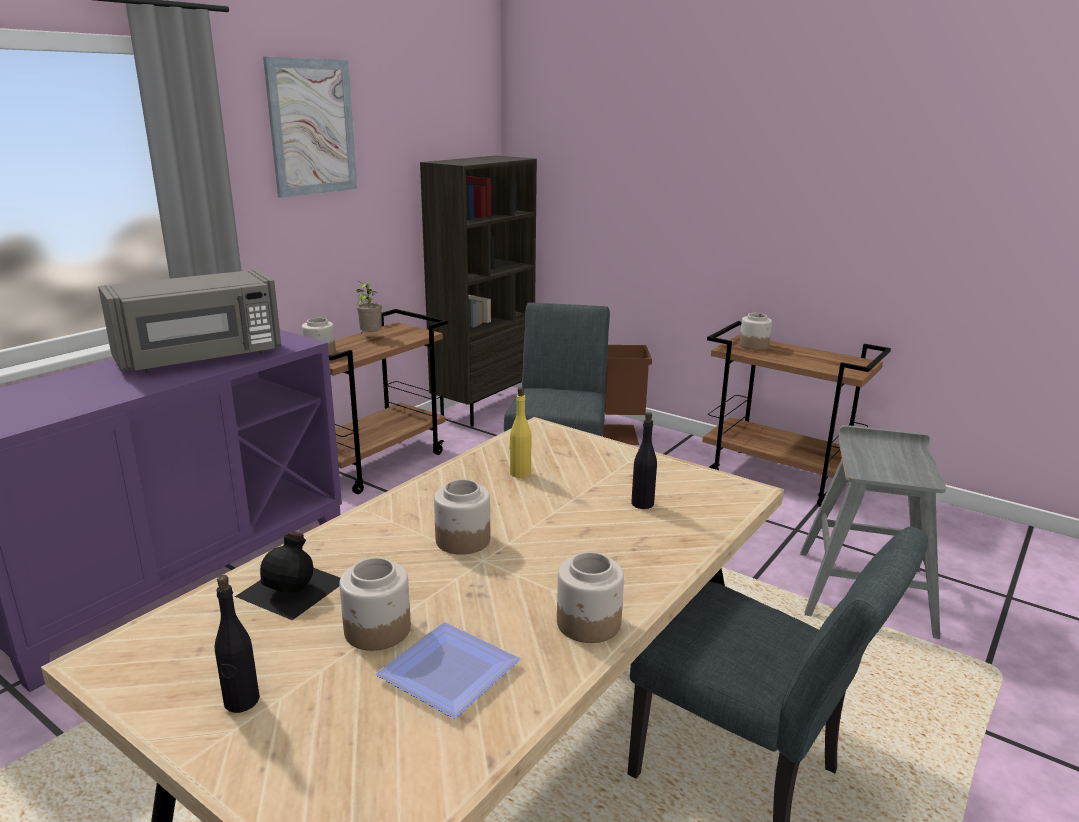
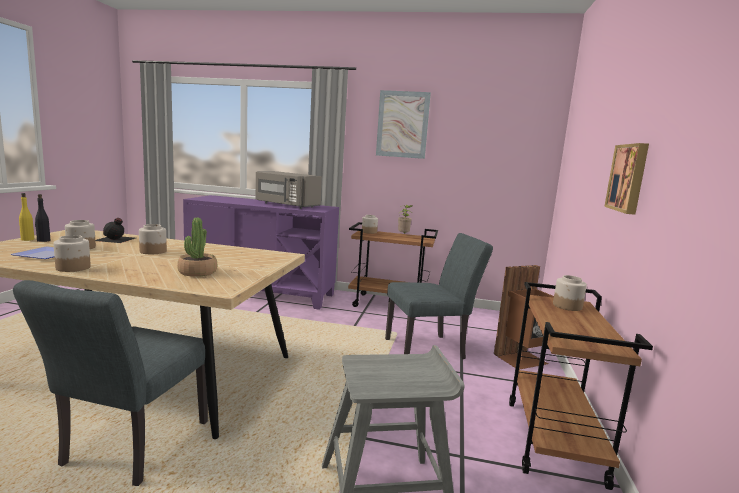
camera: 65 degrees right, 10 degrees down
brown bookcase [420,156,537,427] -> none
yellow bottle [509,387,531,478] -> yellow bottle moved to [19,193,34,241]
black bottle [631,412,657,509] -> potted plant [177,218,217,277]
none -> picture [604,143,649,215]

